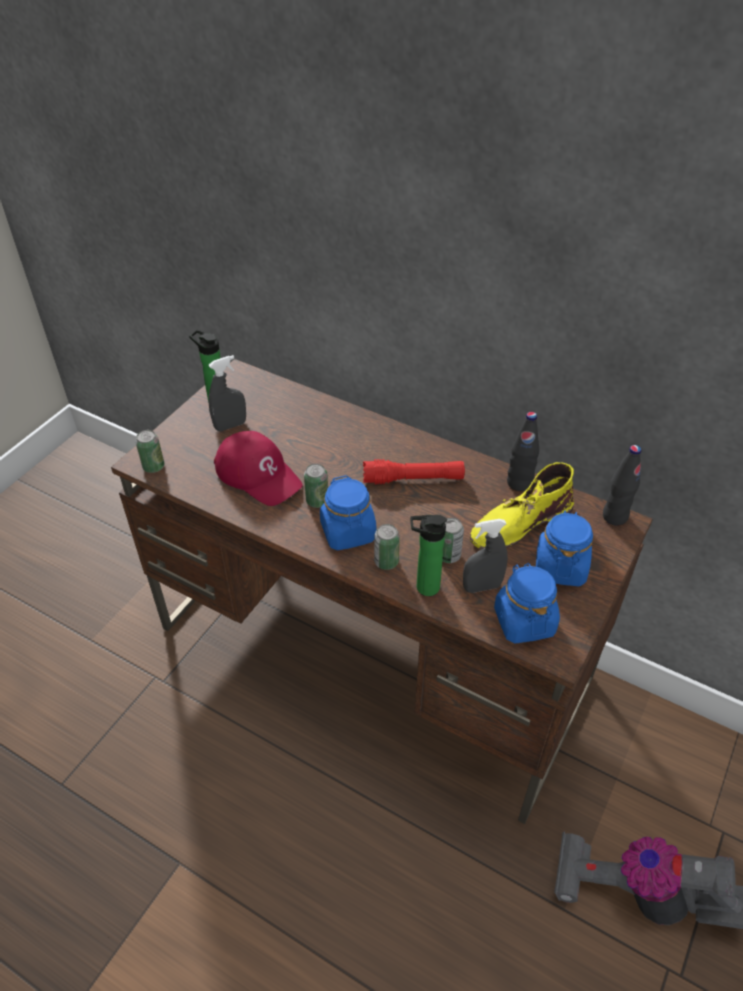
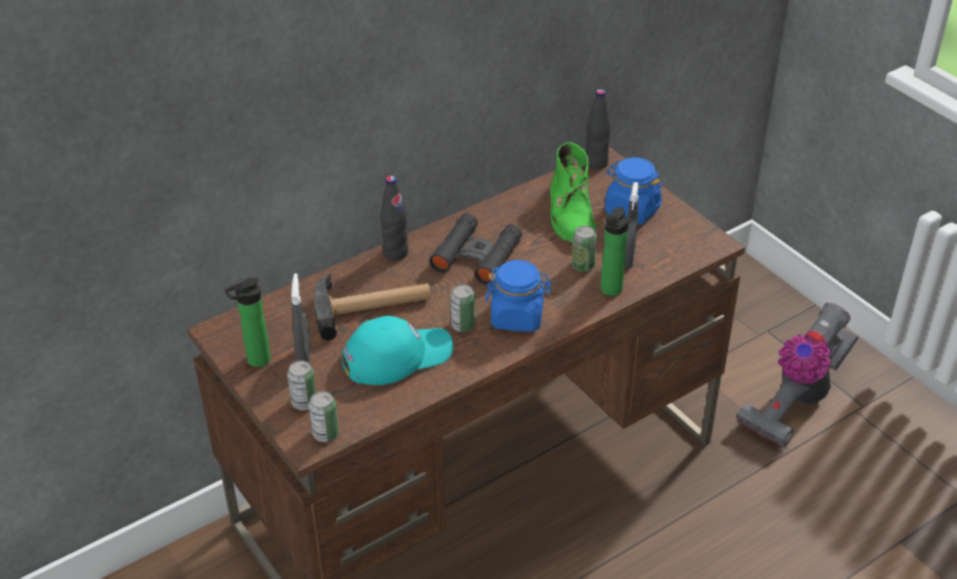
camera: 65 degrees left, 5 degrees down
red cap [214,431,303,506] -> turquoise cap [342,316,453,385]
red flashlight [363,459,465,484] -> black binoculars [429,213,522,285]
can [374,524,400,570] -> can moved to [287,360,316,410]
yellow boot [470,462,574,550] -> green boot [550,142,596,245]
blue jar [494,563,560,644] -> none
black bottle [507,412,539,491] -> black bottle moved to [380,176,409,260]
none -> hammer [315,273,431,341]

